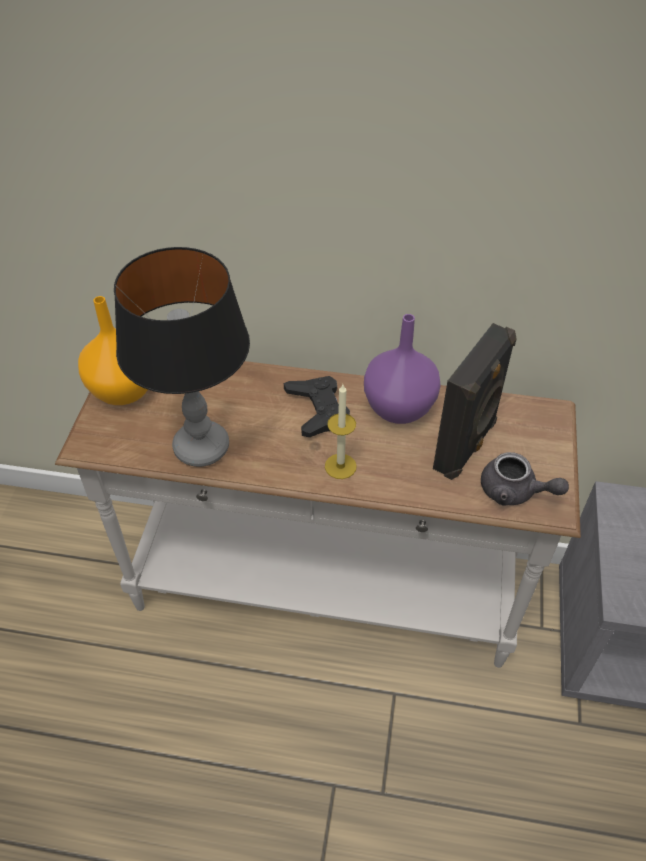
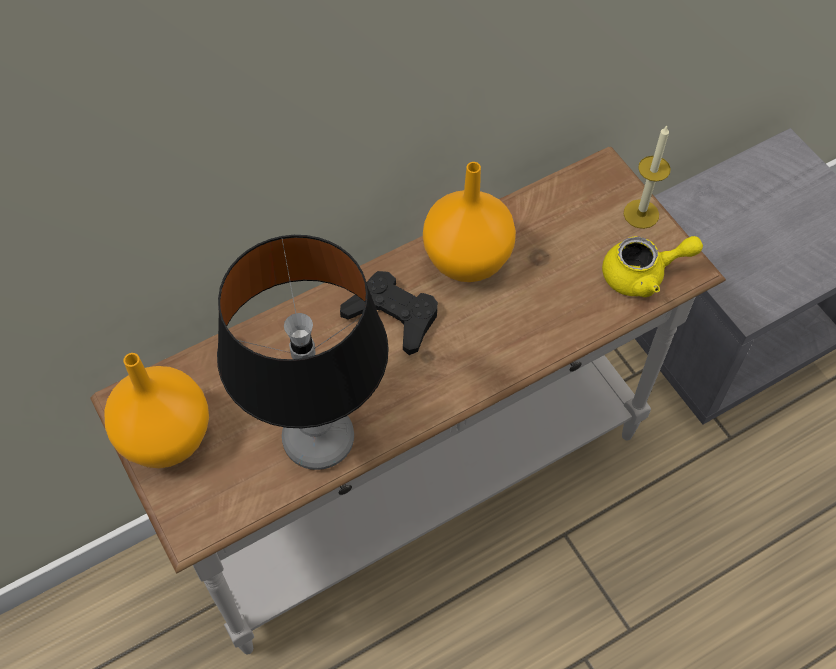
camera: 40 degrees left, 10 degrees up
candle [325,385,357,479] -> candle moved to [624,125,671,229]
purple vase [364,314,441,424] -> orange vase [423,162,516,282]
black speaker [433,323,517,480] -> none
grey teapot [481,452,569,506] -> yellow teapot [602,236,703,297]

